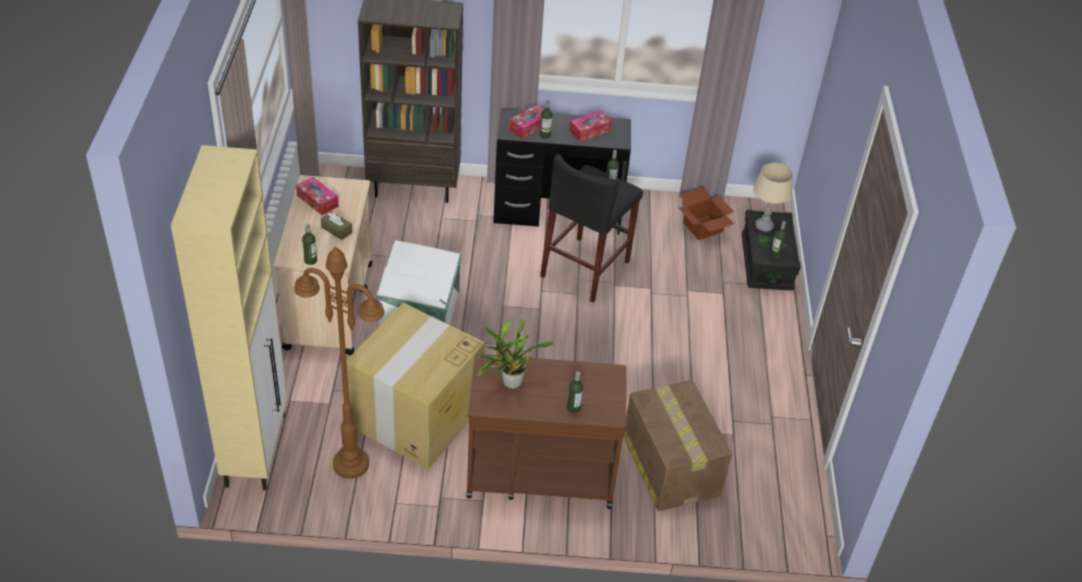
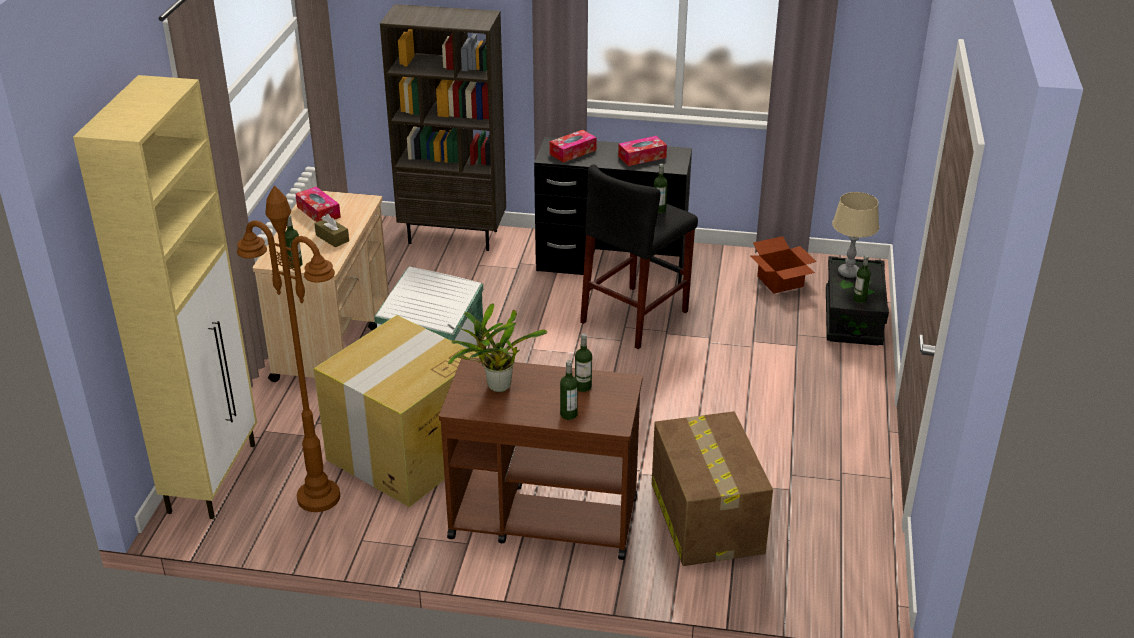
camera: 10 degrees right, 10 degrees down
bottle [540,99,553,139] -> bottle moved to [575,334,592,392]

